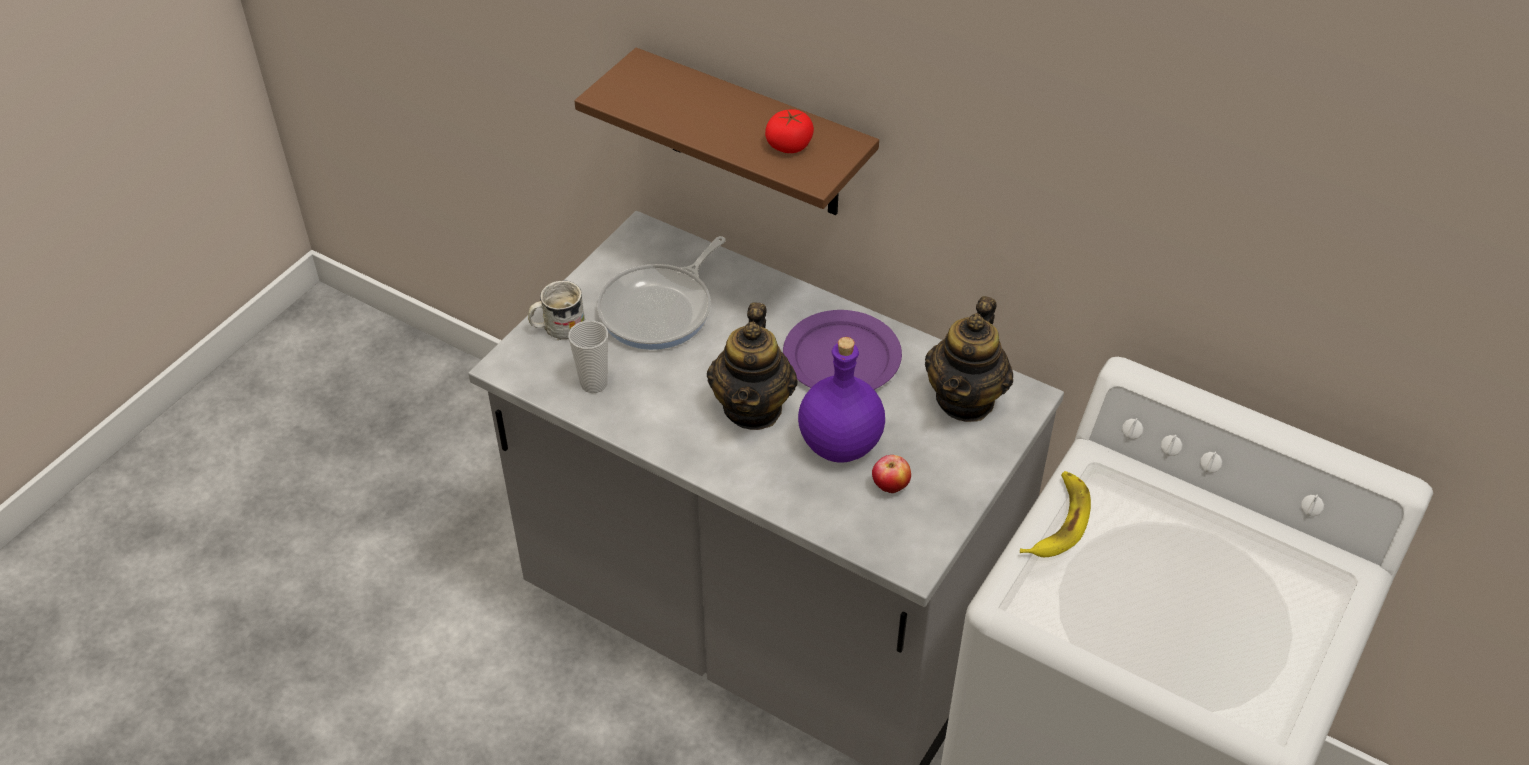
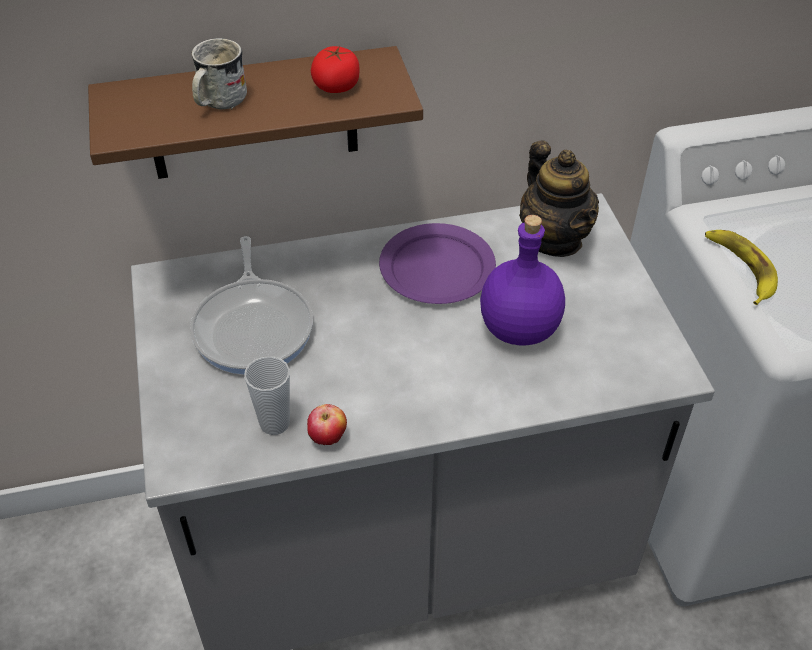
camera: 45 degrees left, 0 degrees up
white mug [528,280,585,340] -> white mug moved to [192,38,247,110]
teapot [707,302,798,430] -> none
apple [872,455,911,493] -> apple moved to [307,404,347,445]

